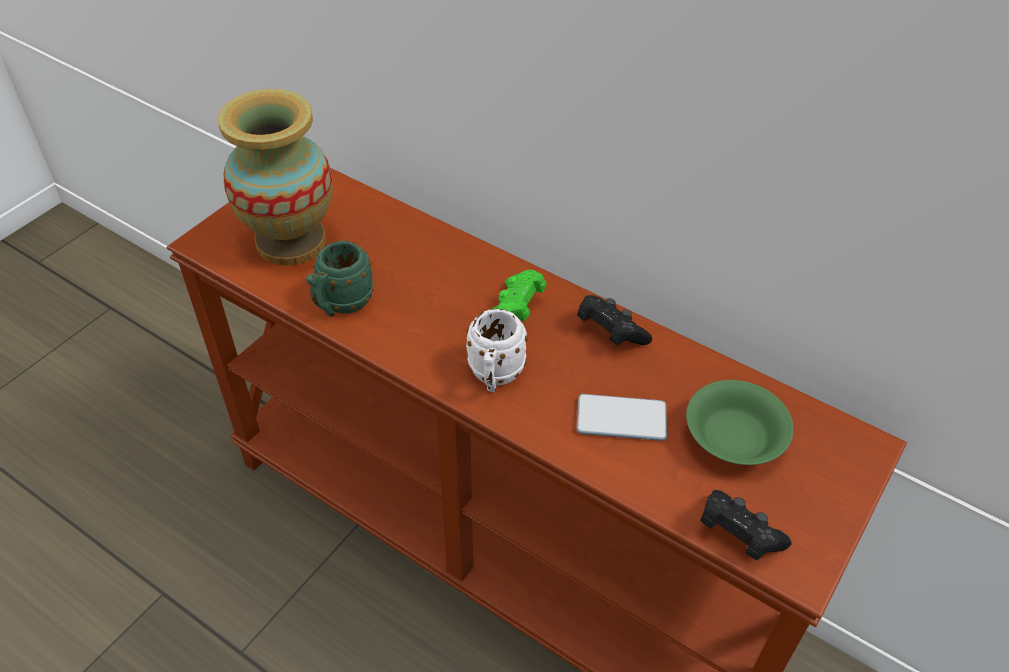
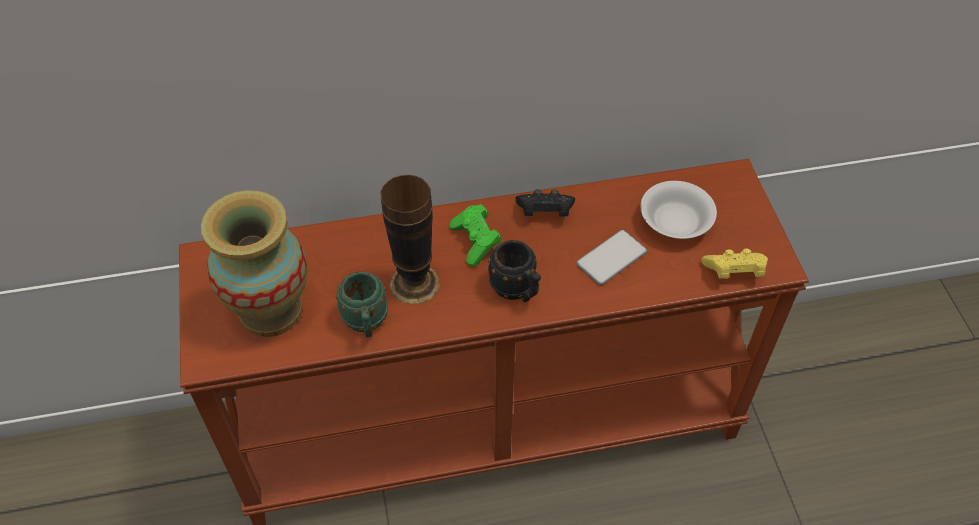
camera: 45 degrees left, 5 degrees up
white mug [466,309,528,392] -> black mug [488,240,541,302]
green bowl [686,380,794,465] -> white bowl [641,181,717,239]
black game controller [700,490,792,560] -> yellow game controller [701,249,768,279]
none -> vase [381,175,441,305]

